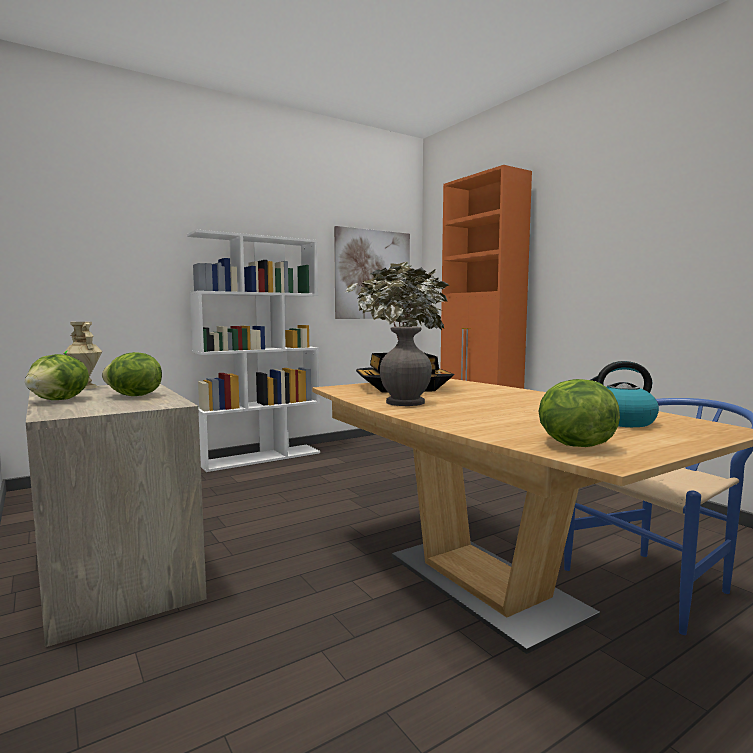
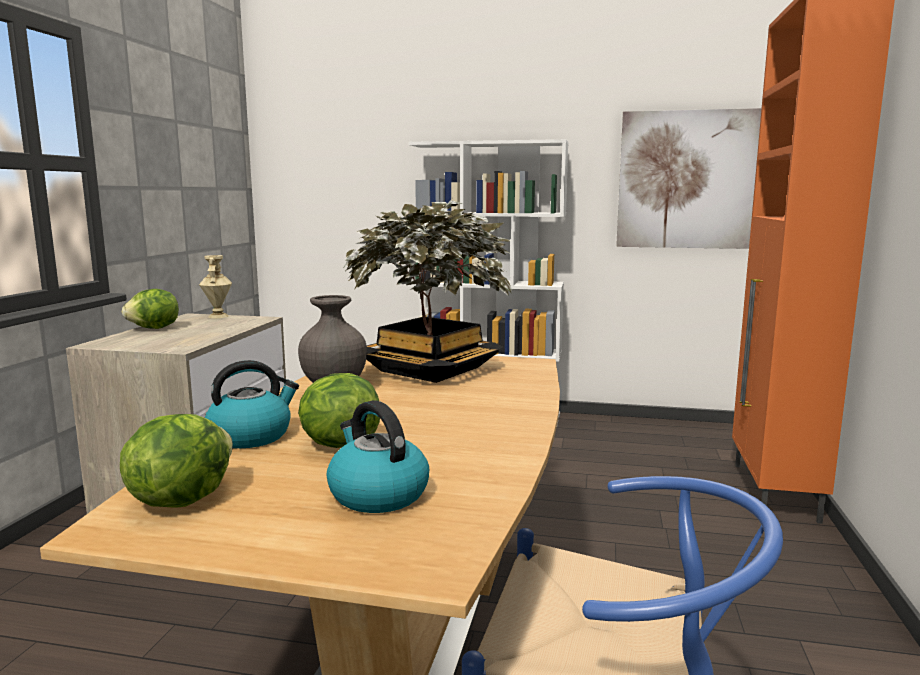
camera: 45 degrees right, 5 degrees up
lettuce [102,352,162,396] -> lettuce moved to [298,373,380,448]
none -> kettle [205,360,299,448]

